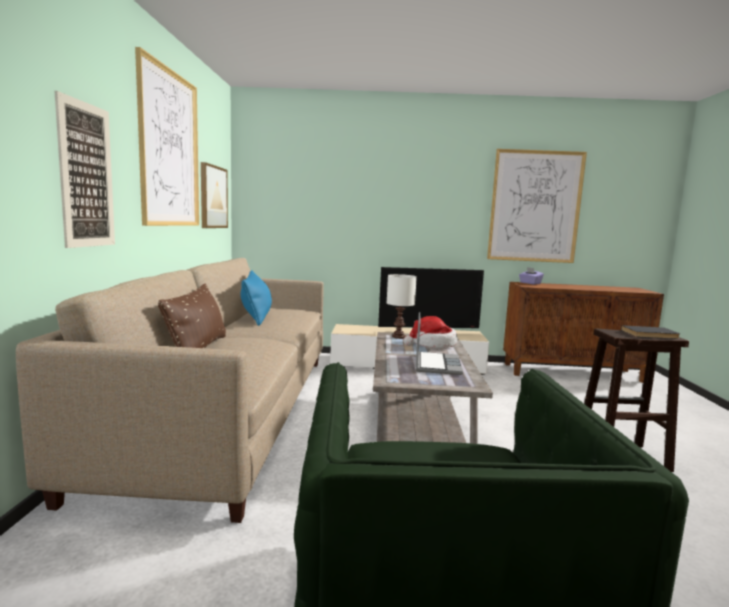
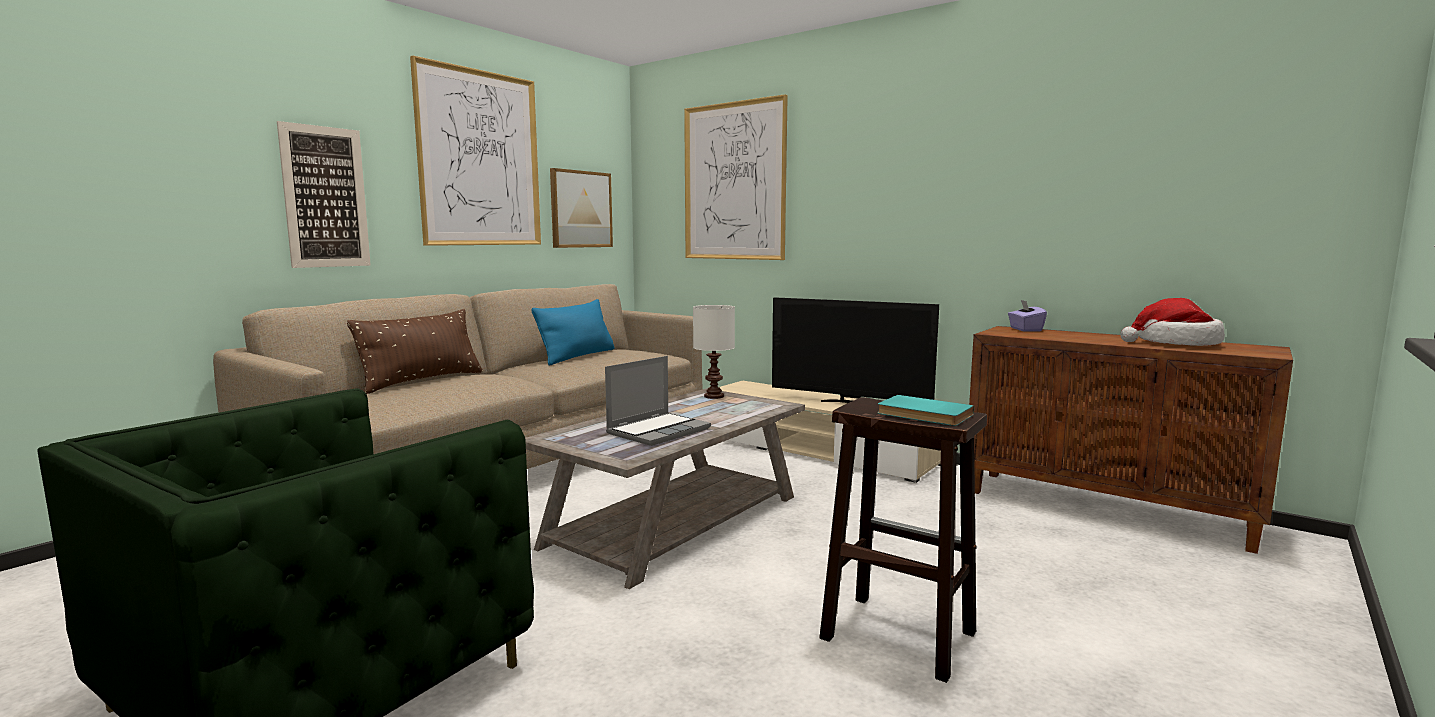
camera: 35 degrees right, 0 degrees up
hat [404,316,457,348] -> hat moved to [1120,298,1225,346]
picture [487,149,587,263] -> picture moved to [684,94,788,260]
black book [621,325,680,339] -> turquoise book [878,395,974,426]

